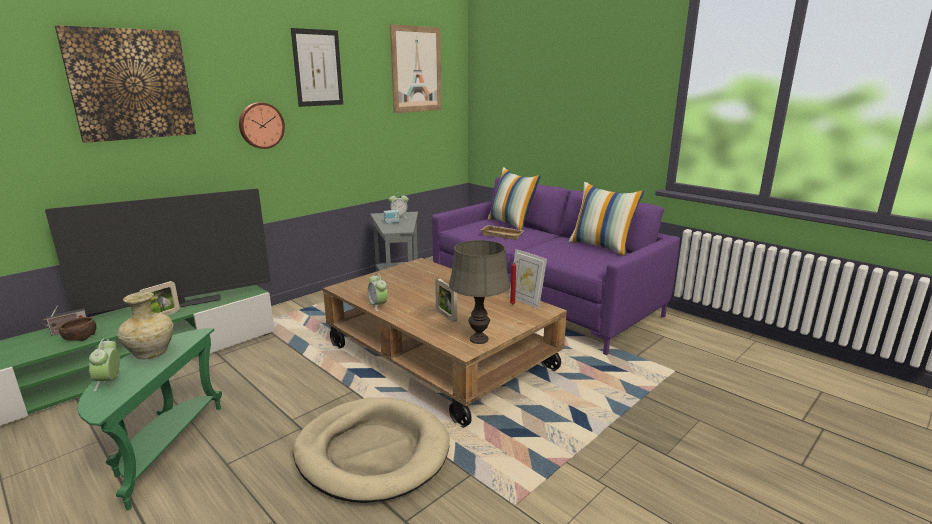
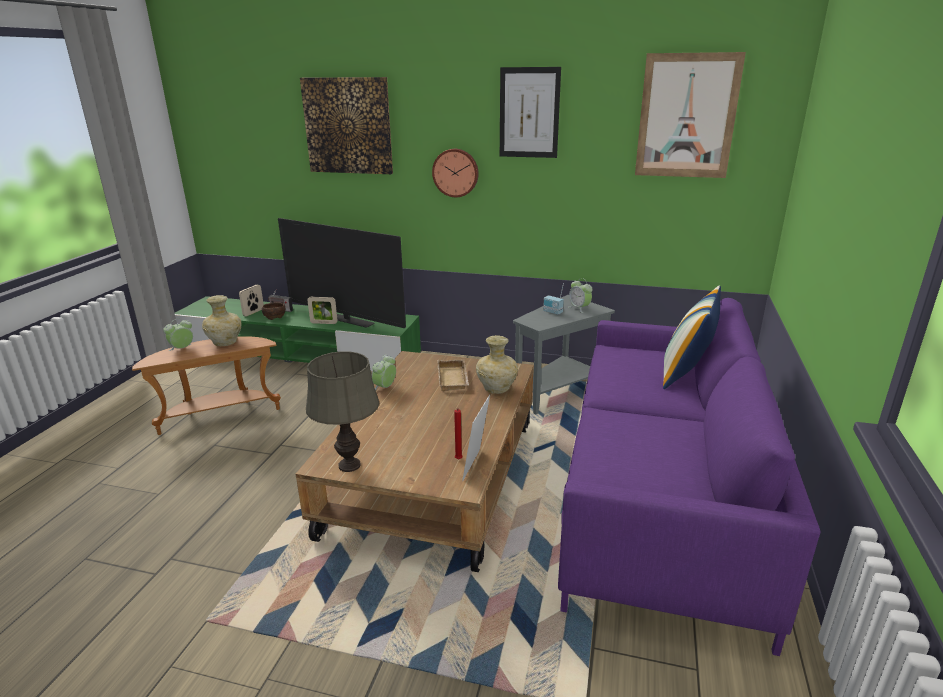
camera: 60 degrees right, 5 degrees up
green side table [78,328,222,510] -> brown side table [132,336,281,435]
beige dog bed [293,397,450,503] -> none
picture frame [435,278,457,322] -> picture frame moved to [239,285,264,317]
beige tray [481,225,524,240] -> beige tray moved to [437,359,469,391]
pillow [569,182,644,256] -> none
none -> beige vase [476,335,518,394]

